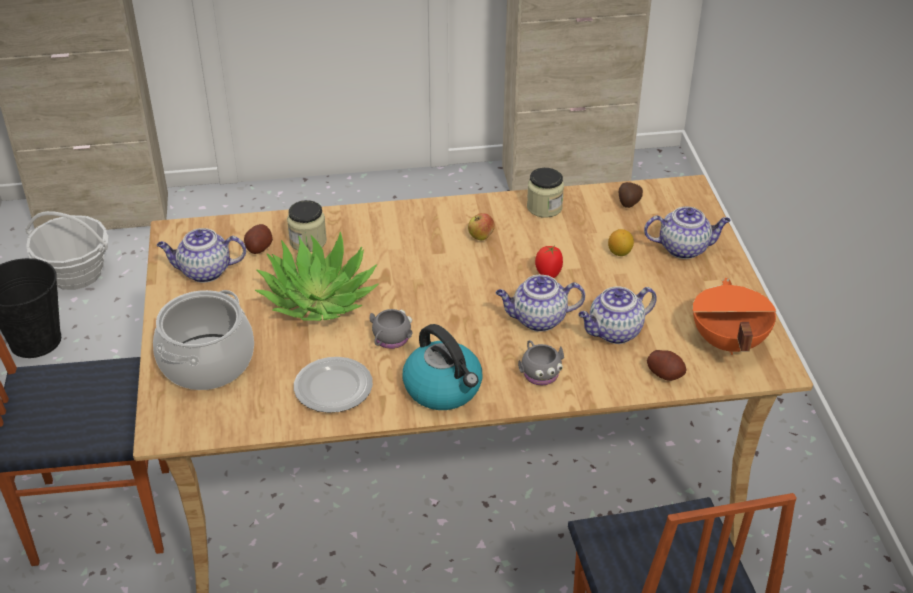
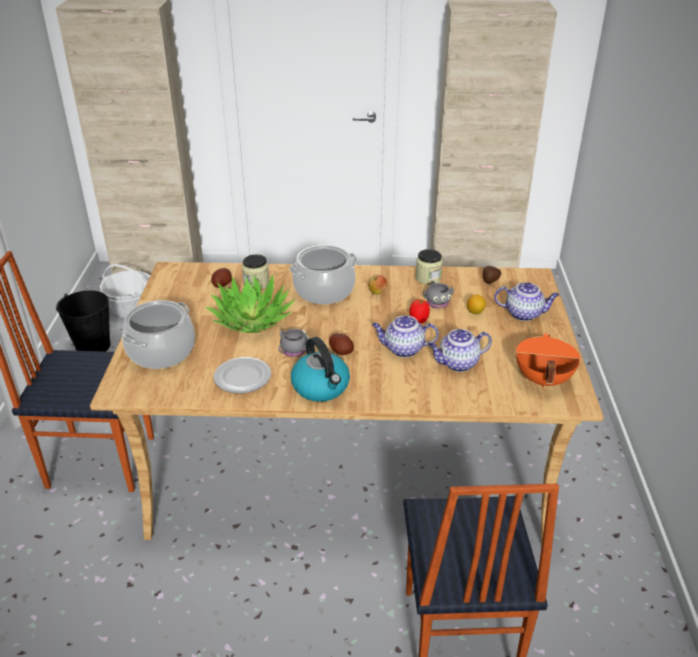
camera: 10 degrees right, 5 degrees down
teapot [157,228,246,283] -> none
grey mug [518,340,564,385] -> grey mug moved to [423,281,454,308]
potato [647,350,686,381] -> potato moved to [329,334,354,355]
none -> cooking pot [289,245,357,304]

